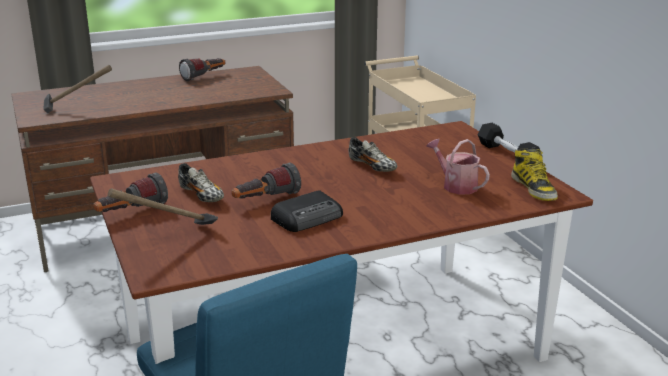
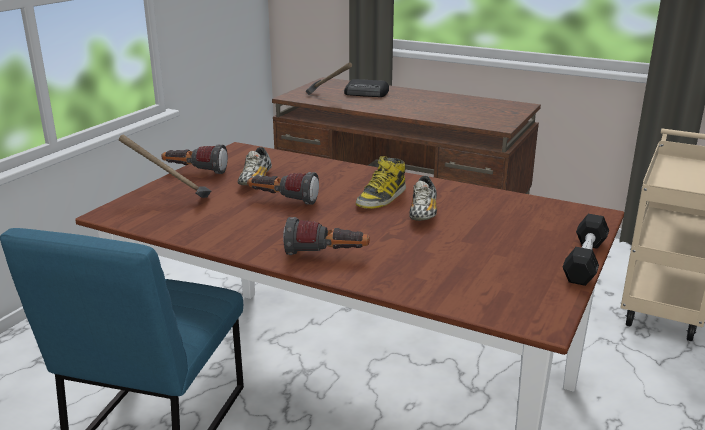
camera: 50 degrees right, 0 degrees up
flashlight [179,58,226,81] -> flashlight moved to [283,217,370,255]
radio [271,191,343,232] -> radio moved to [344,79,389,97]
watering can [426,139,490,195] -> none
boot [511,149,558,201] -> boot moved to [356,156,406,209]

